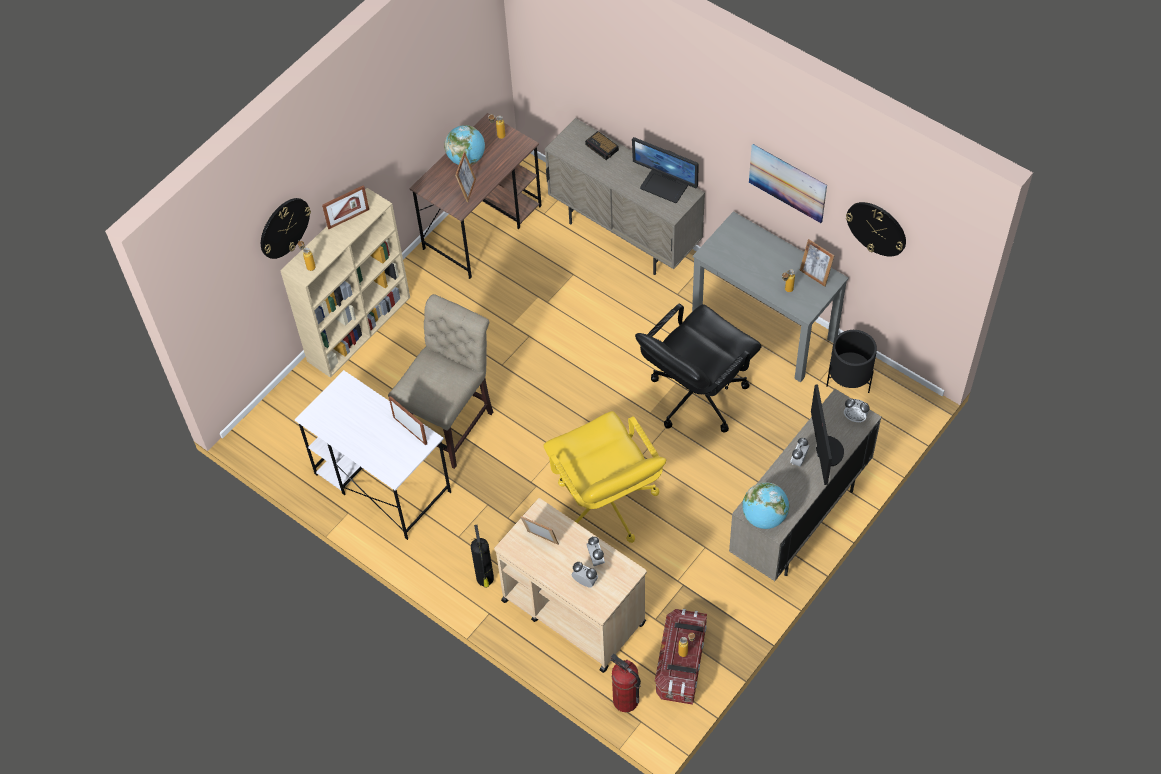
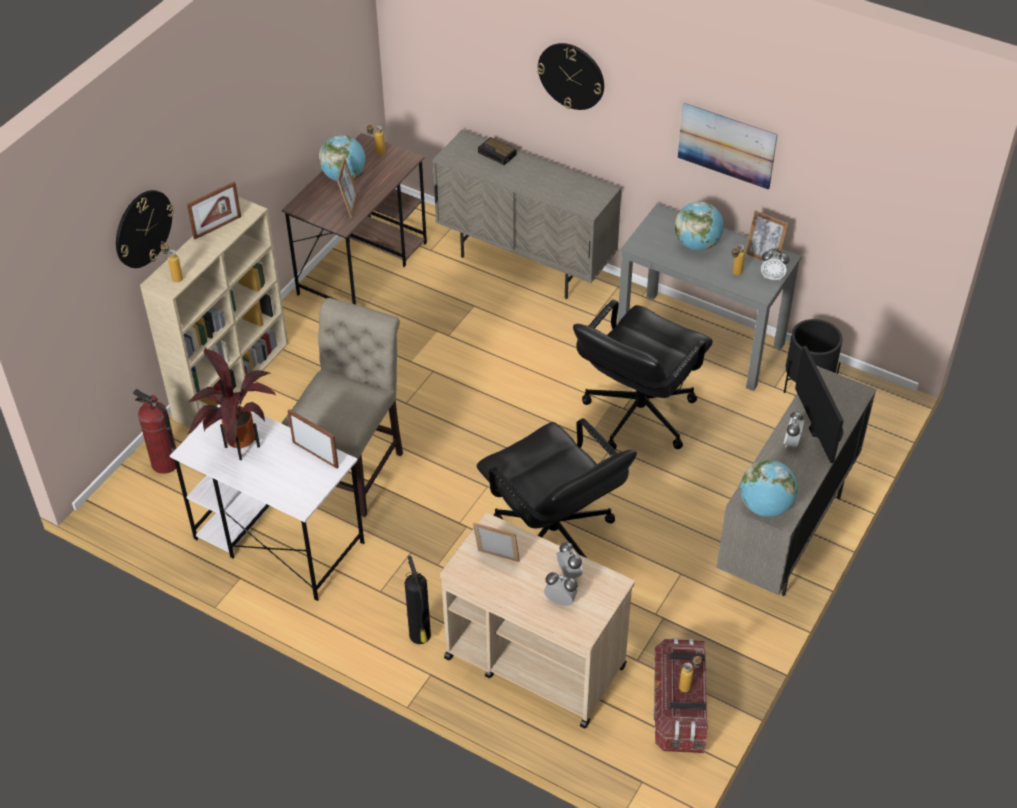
camera: 10 degrees left, 10 degrees down
yellow office chair [543,411,666,543] -> black office chair [477,418,637,559]
fire extinguisher [611,654,641,712] -> fire extinguisher moved to [133,389,176,474]
monitor [632,137,699,203] -> none
alarm clock [844,398,870,423] -> alarm clock moved to [761,249,789,281]
wall clock [846,202,906,257] -> wall clock moved to [537,43,604,110]
none -> potted plant [188,348,277,460]
none -> globe [675,201,724,250]

